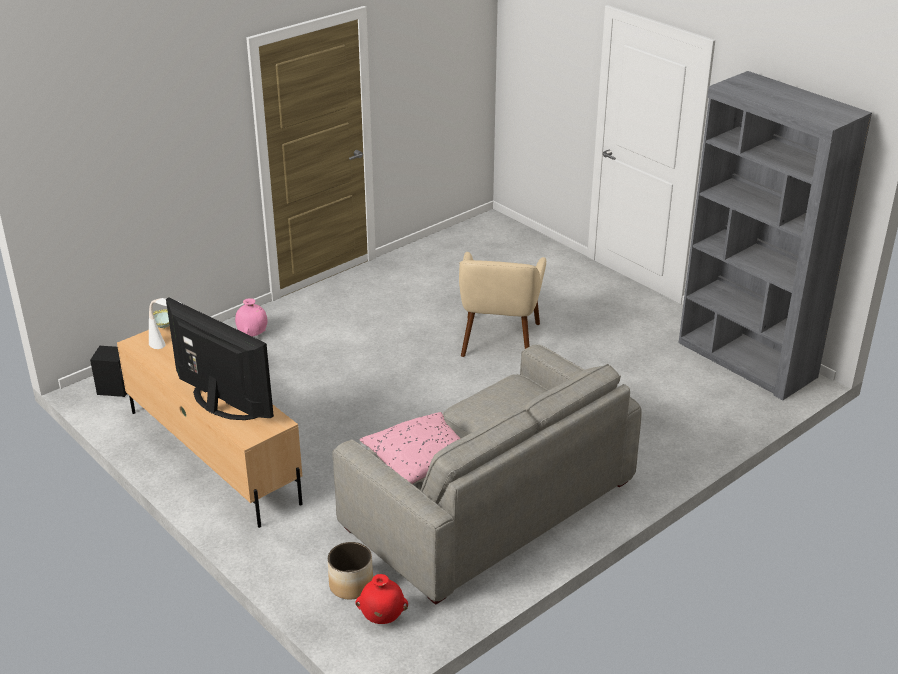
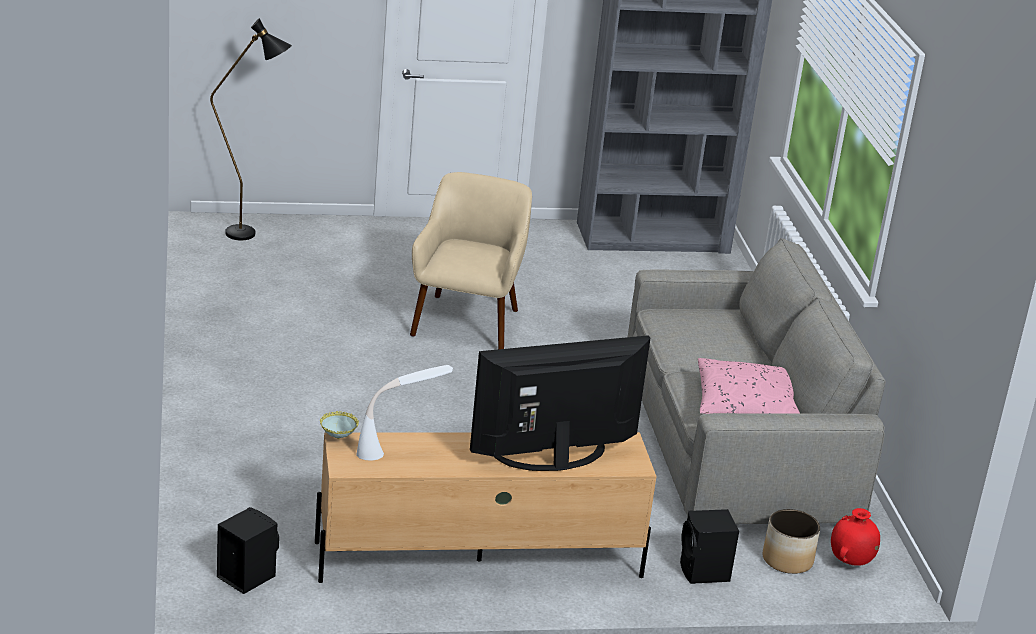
camera: 60 degrees left, 5 degrees down
pink vase [235,298,267,336] -> none
beige armchair [459,252,546,357] -> beige armchair turned 120 degrees counterclockwise [410,172,532,349]
none -> black floor lamp [210,18,292,240]
none -> black speaker [680,509,739,584]

